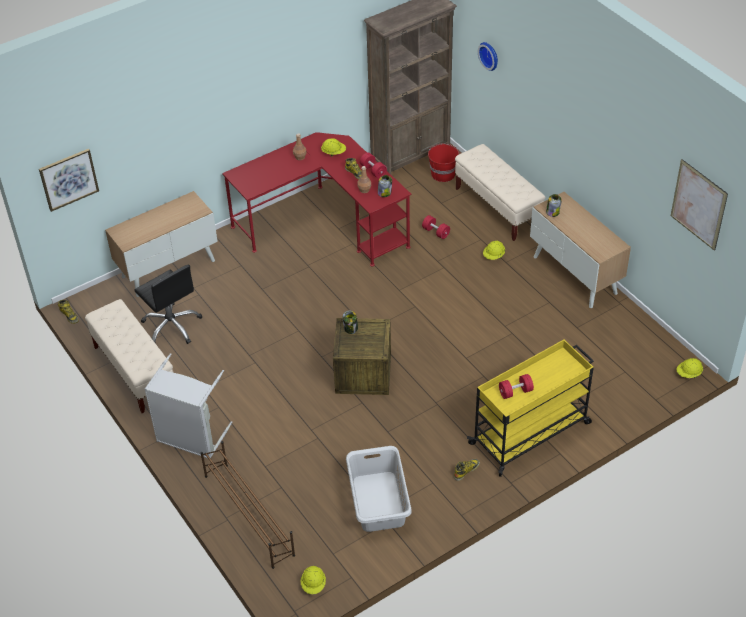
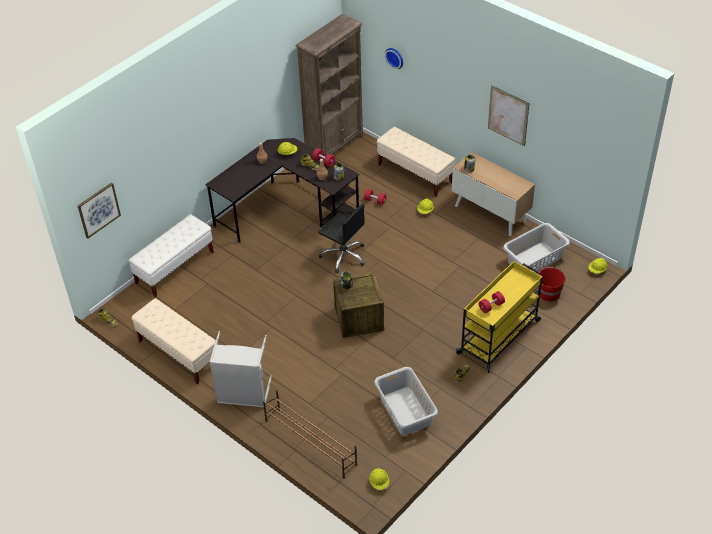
camera: 15 degrees left, 0 degrees up
cabinet [105,191,218,297] -> white bench [129,214,214,297]
black office chair [134,265,202,344] -> black office chair moved to [319,204,365,273]
red desk [222,132,412,266] -> black desk [205,138,360,243]
red bucket [428,144,460,182] -> red bucket moved to [538,267,566,301]
picture [671,159,728,251] -> picture moved to [488,85,530,146]
none -> grey laundry basket [503,223,570,273]

